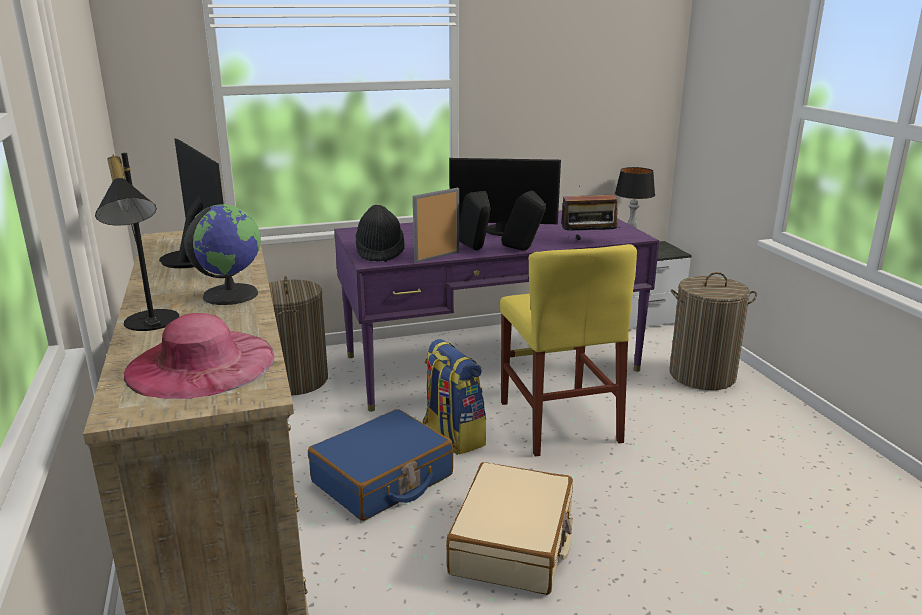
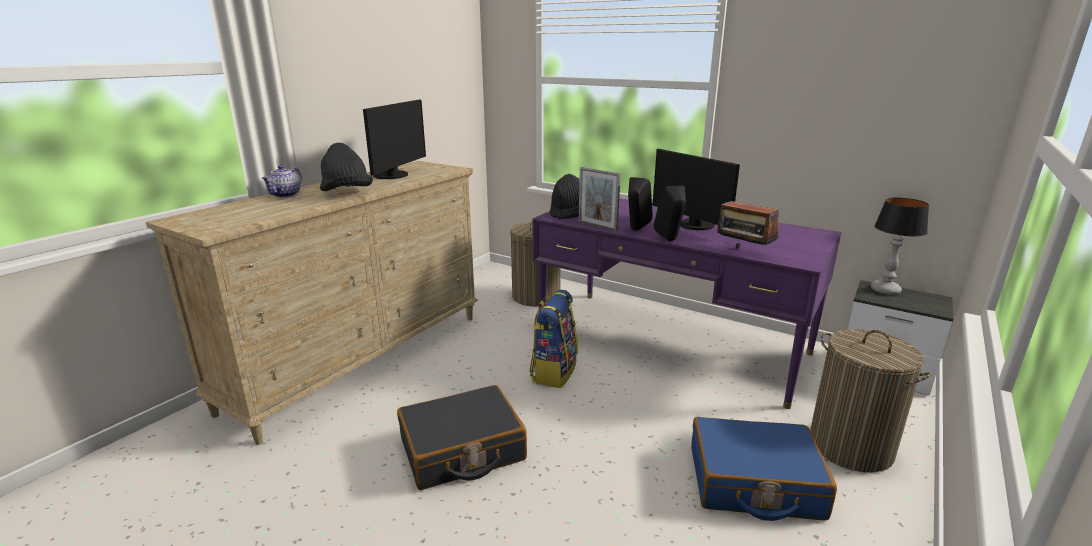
camera: 50 degrees right, 0 degrees up
black table lamp [95,153,179,331] -> teapot [262,165,302,198]
pink hat [124,313,274,399] -> none
globe [184,204,261,305] -> black hat [320,143,373,191]
blue suitcase [308,409,453,521] -> blue suitcase moved to [691,417,837,521]
picture frame [413,188,459,263] -> picture frame turned 150 degrees counterclockwise [579,167,621,231]
beige suitcase [446,462,573,595] -> black suitcase [397,385,527,490]
yellow chair [500,244,637,457] -> none

